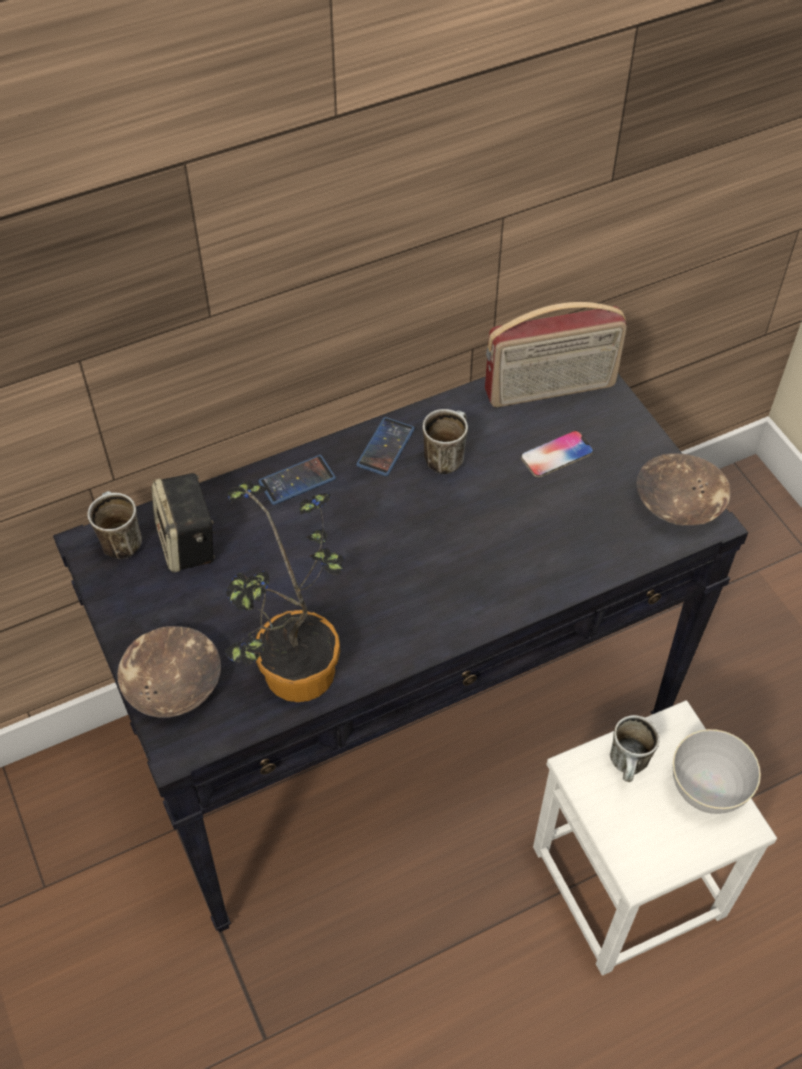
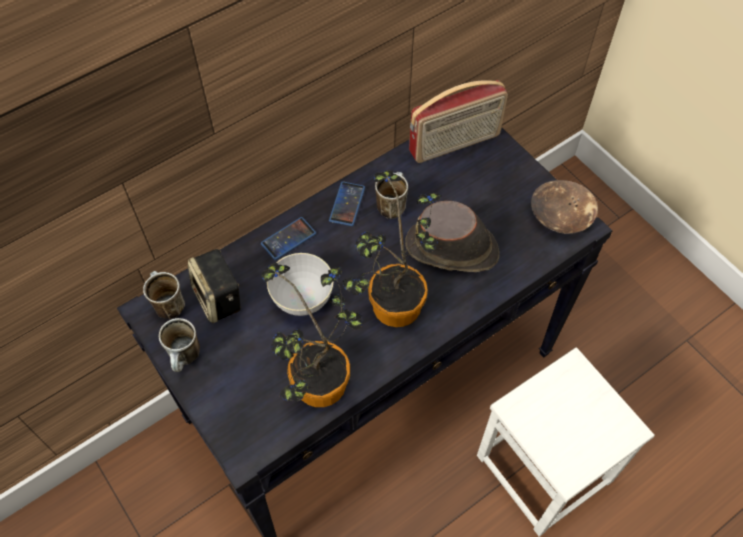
camera: 10 degrees left, 5 degrees up
brown bowl [117,626,221,718] -> none
phone [521,430,594,477] -> none
mug [610,715,660,782] -> mug moved to [159,318,200,372]
grey bowl [673,729,761,814] -> grey bowl moved to [267,253,334,316]
none -> potted plant [342,170,442,327]
none -> brown hat [405,201,500,272]

